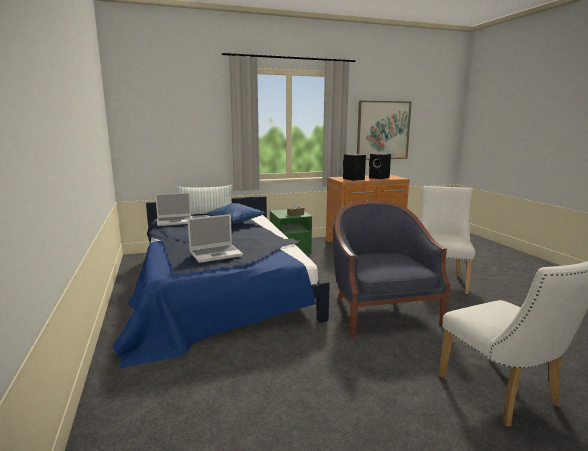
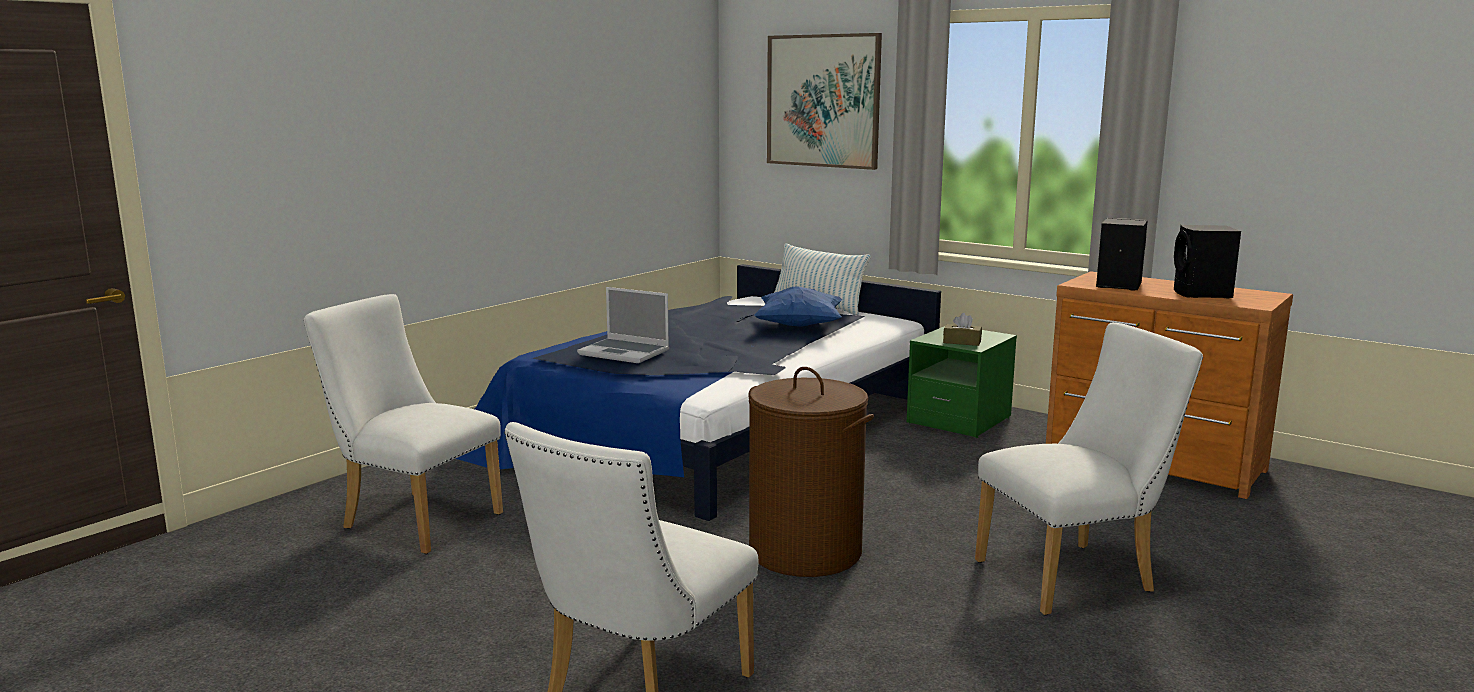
camera: 55 degrees right, 0 degrees up
laptop [155,192,192,226] -> none
blue armchair [333,200,450,337] -> brown laundry basket [749,367,874,577]
picture [357,101,412,160] -> picture moved to [767,33,882,170]
none -> white chair [304,294,503,554]

